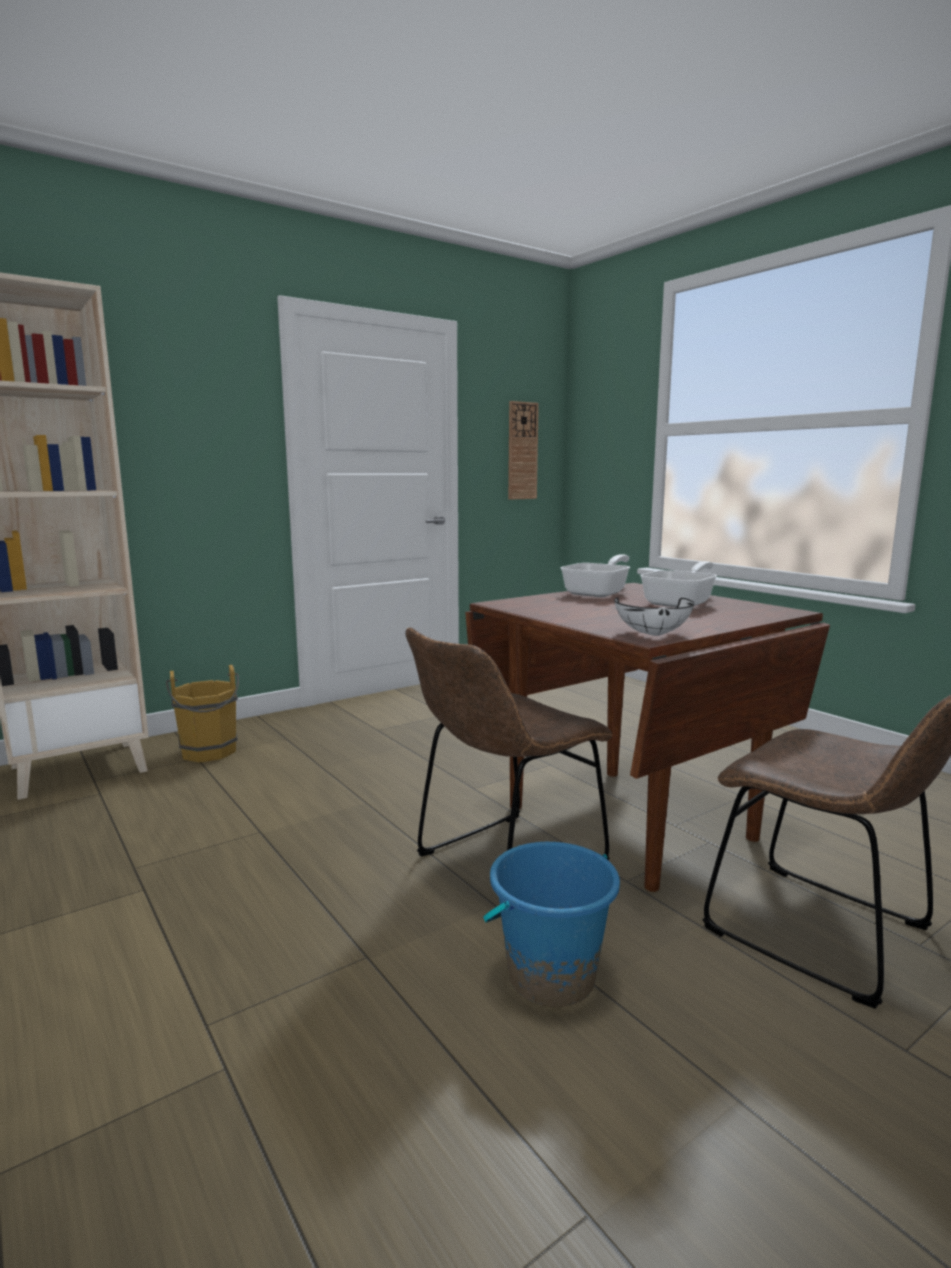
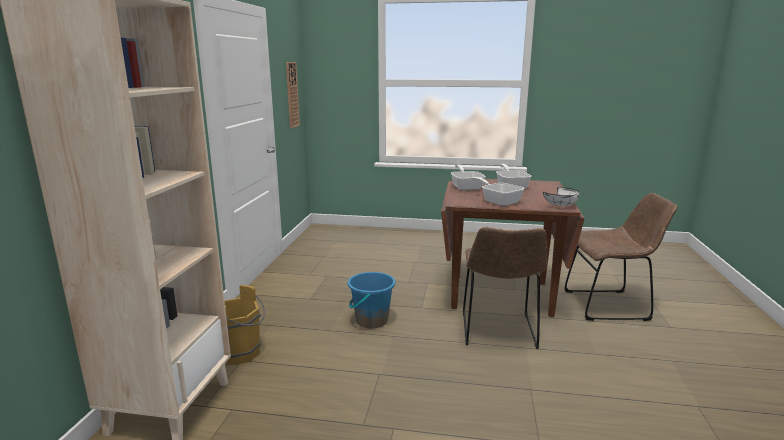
camera: 45 degrees left, 5 degrees up
blue bucket [483,842,620,1007] -> blue bucket moved to [348,272,395,328]
none -> frying pan [470,177,524,206]

